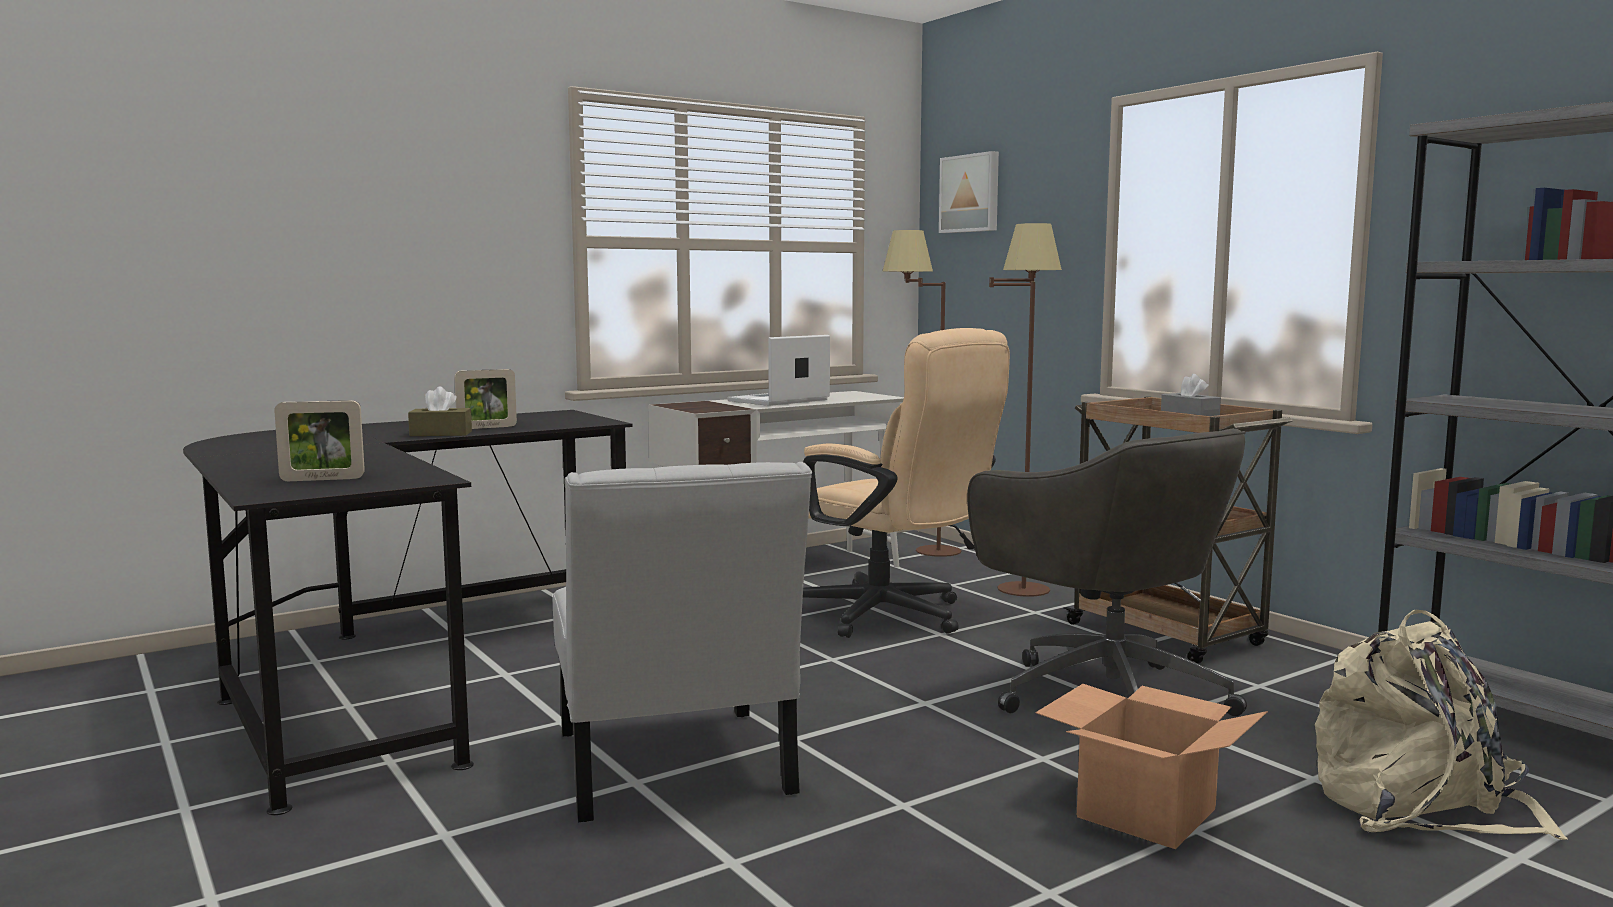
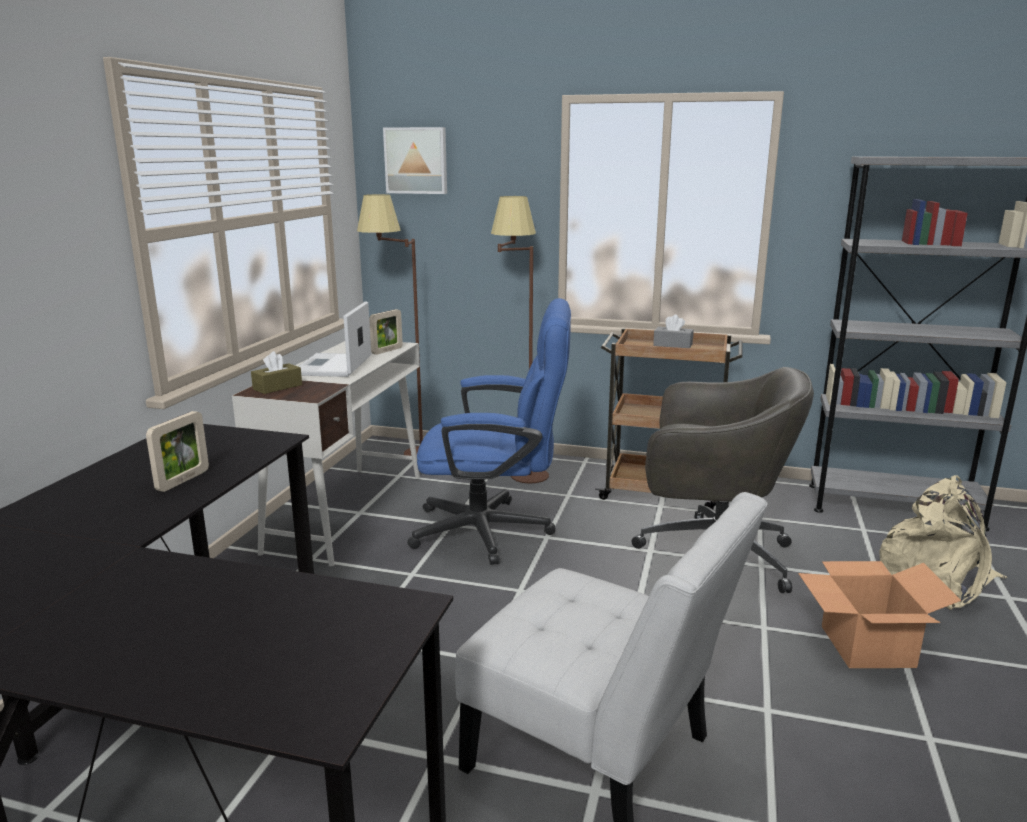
camera: 40 degrees left, 10 degrees up
picture frame [274,400,365,481] -> picture frame moved to [369,309,403,355]
brown tissue box [408,386,472,436] -> brown tissue box moved to [251,351,302,394]
beige office chair [803,328,1010,638] -> blue office chair [407,298,571,565]

